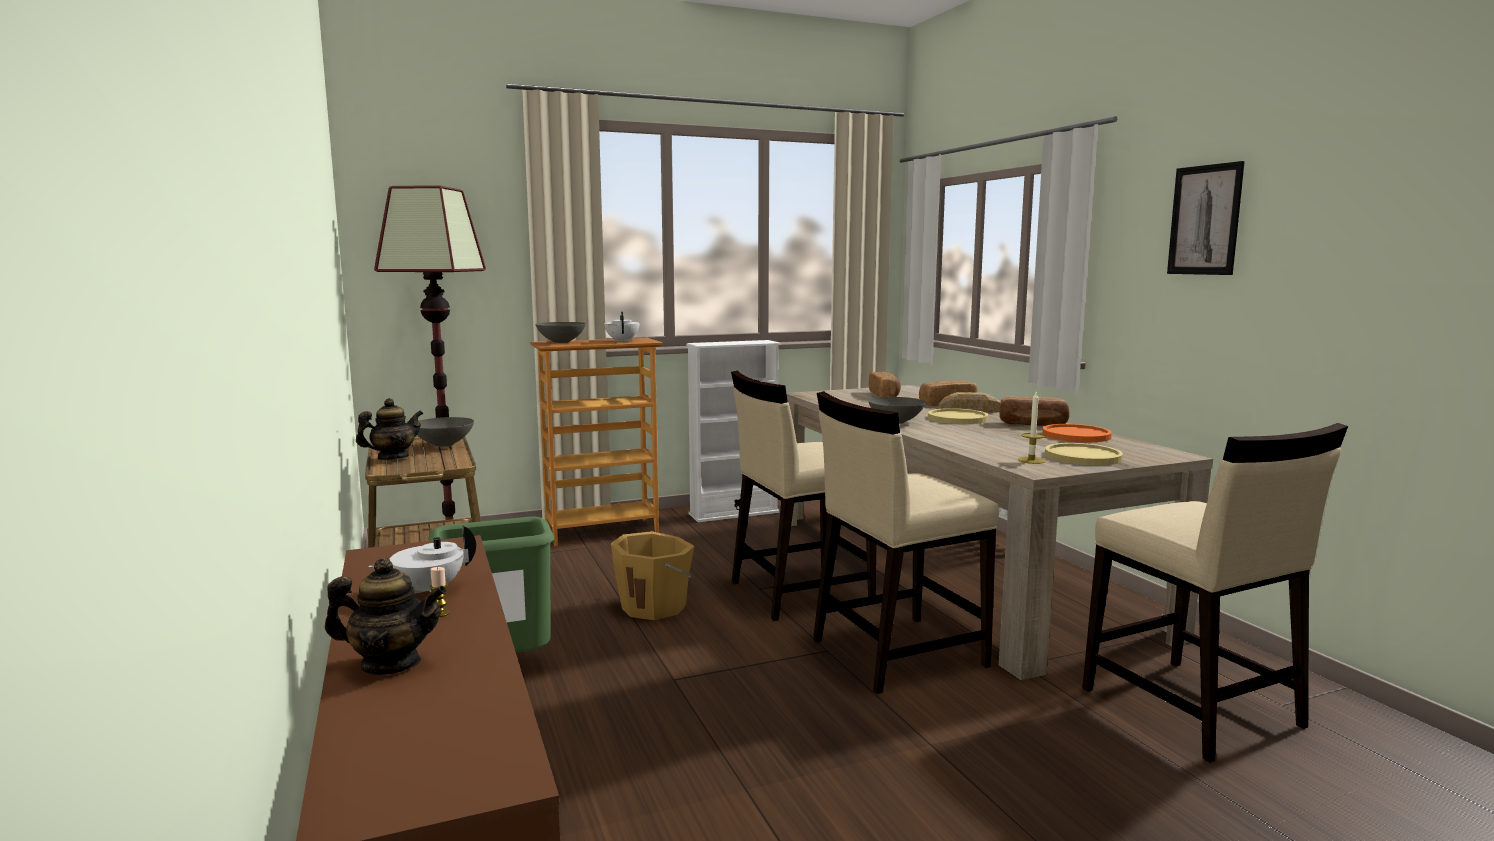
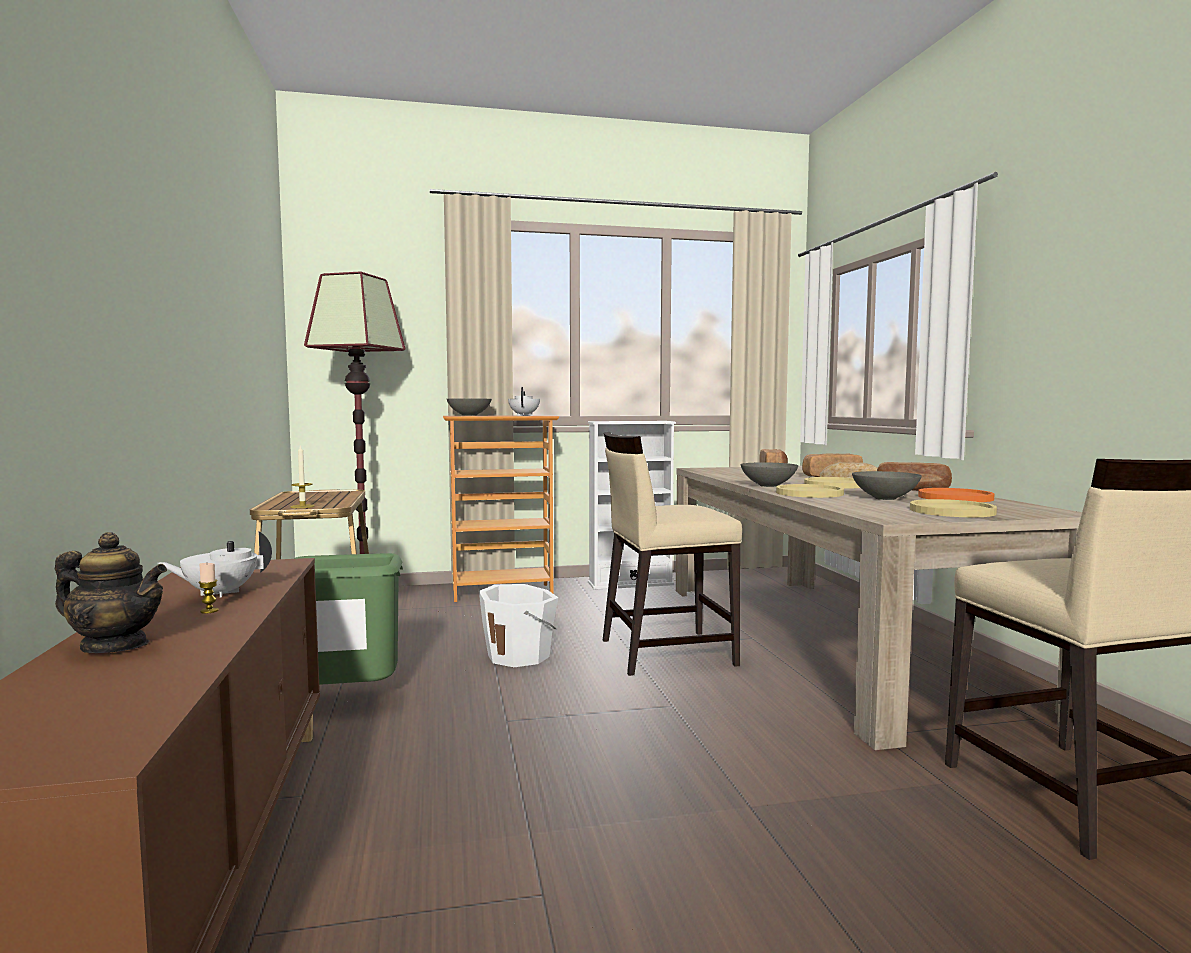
camera: 10 degrees right, 5 degrees down
teapot [356,398,423,460] -> none
grey bowl [417,417,474,447] -> grey bowl moved to [852,471,922,500]
orange bucket [611,531,695,620] -> white bucket [479,584,558,667]
beige chair [813,391,999,694] -> none
candle [1018,392,1045,464] -> candle moved to [291,445,315,508]
picture [1167,161,1245,275] -> none
none -> yellow plate [776,484,844,498]

